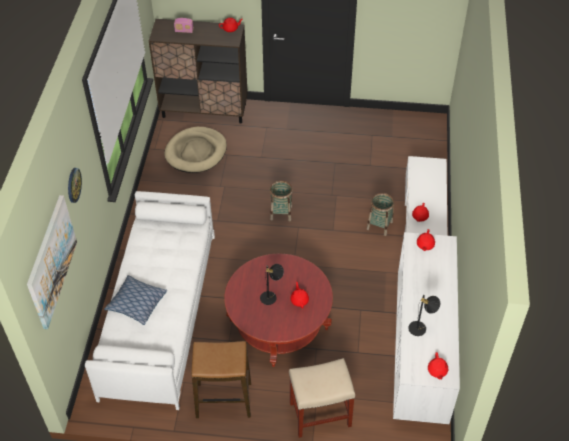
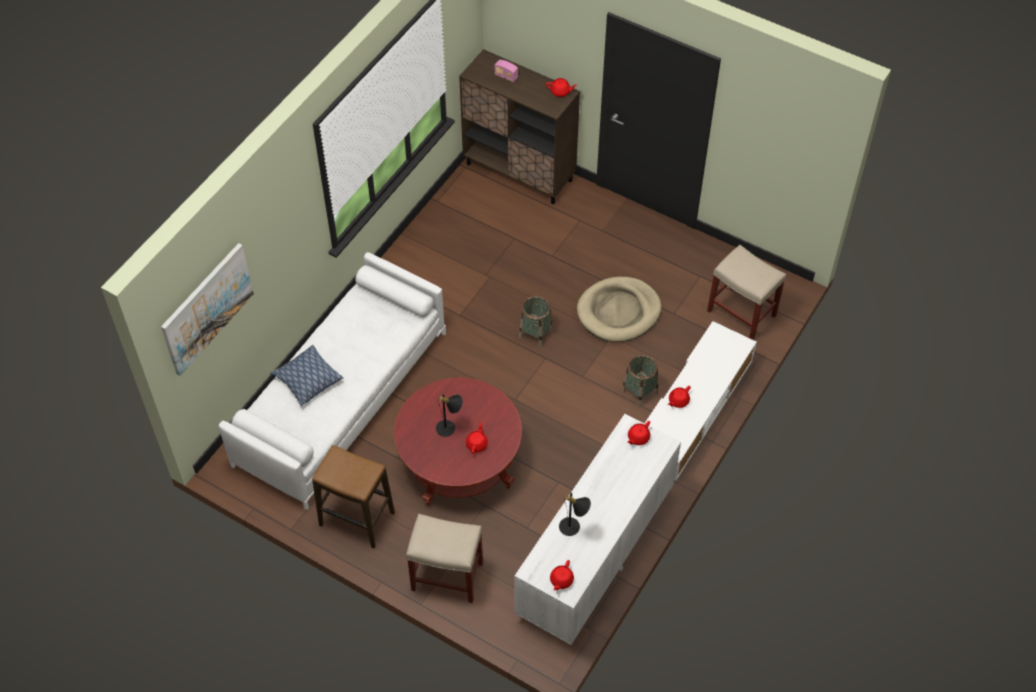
camera: 25 degrees right, 5 degrees up
wall clock [68,168,82,203] -> none
beige dog bed [164,127,227,173] -> beige dog bed moved to [577,277,661,342]
none -> beige stool [707,245,786,340]

